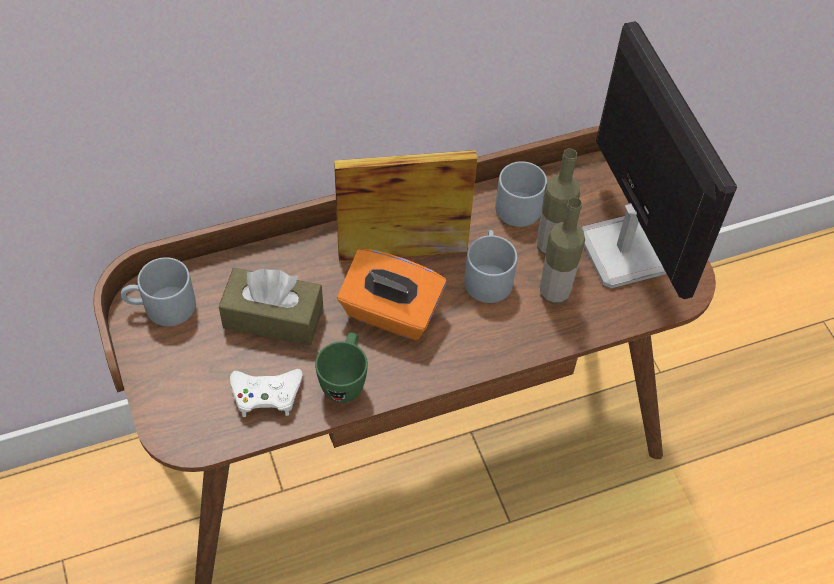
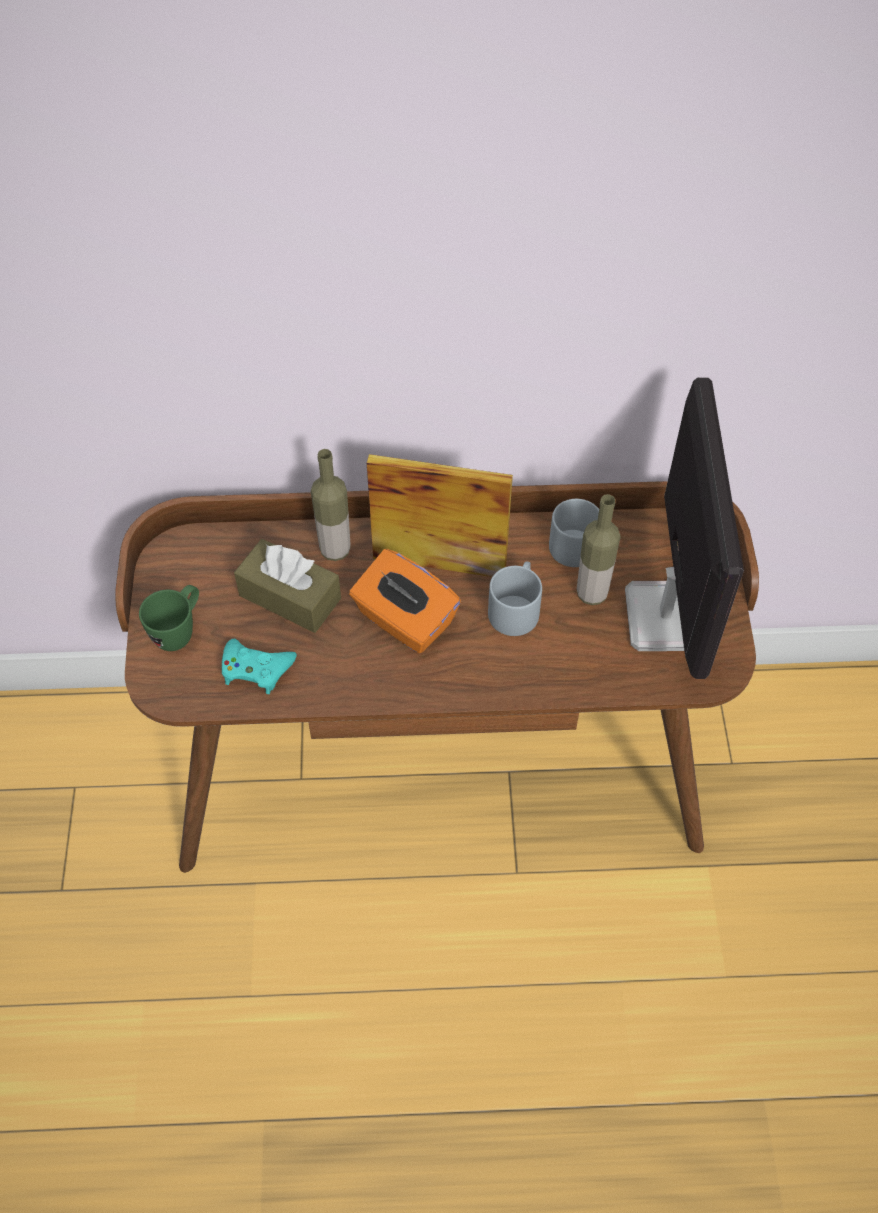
camera: 20 degrees right, 0 degrees up
grey mug [121,257,196,326] -> none
white game controller [230,369,303,417] -> turquoise game controller [222,639,297,694]
green mug [315,333,368,403] -> green mug moved to [139,585,199,651]
bottle [540,197,585,304] -> bottle moved to [311,449,351,561]

